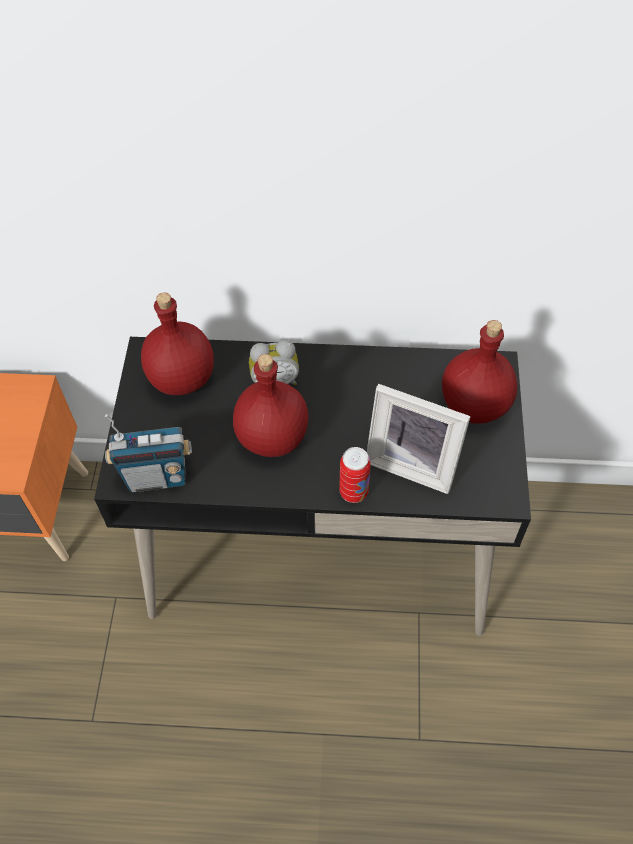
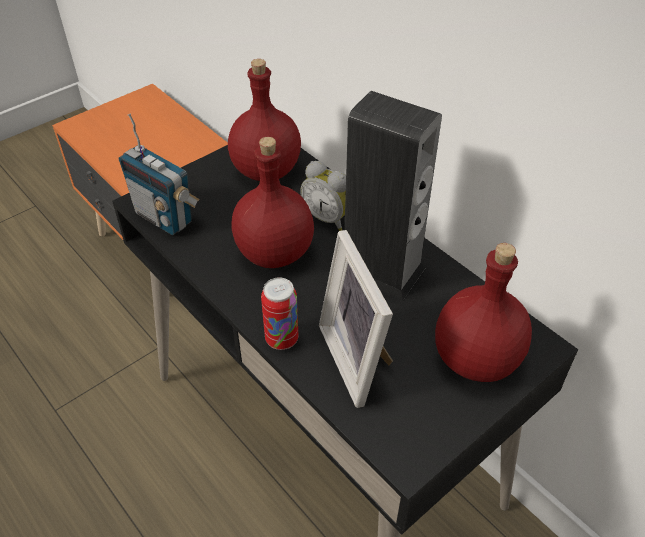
camera: 45 degrees right, 10 degrees down
none -> speaker [344,91,442,300]

